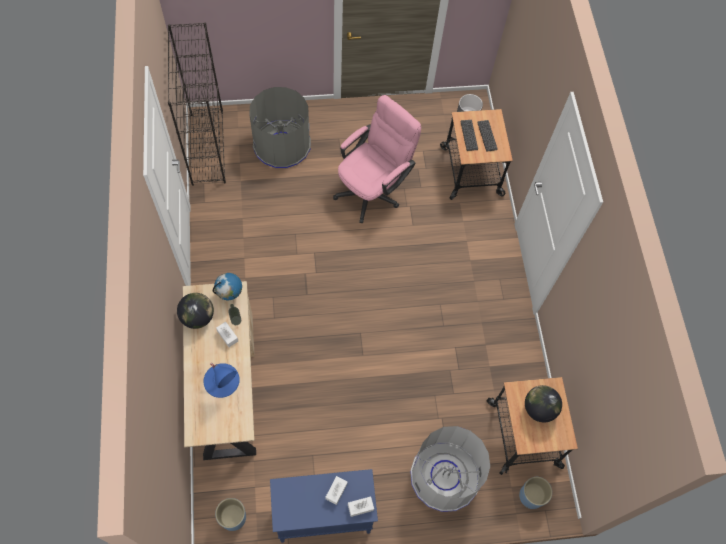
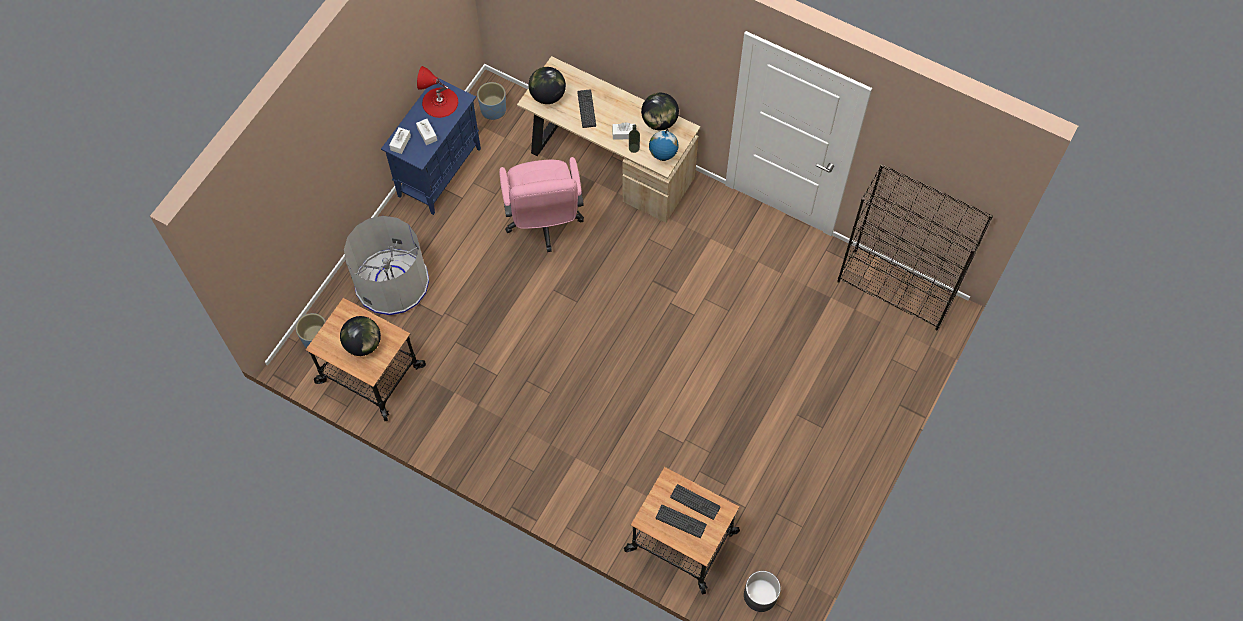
camera: 130 degrees right, 0 degrees up
blue table lamp [203,363,240,398] -> keyboard [577,89,596,128]
grey trash can [249,87,311,168] -> none
pink office chair [333,95,421,223] -> pink office chair moved to [499,157,584,252]
none -> red table lamp [417,66,458,118]
none -> globe [528,67,566,104]

